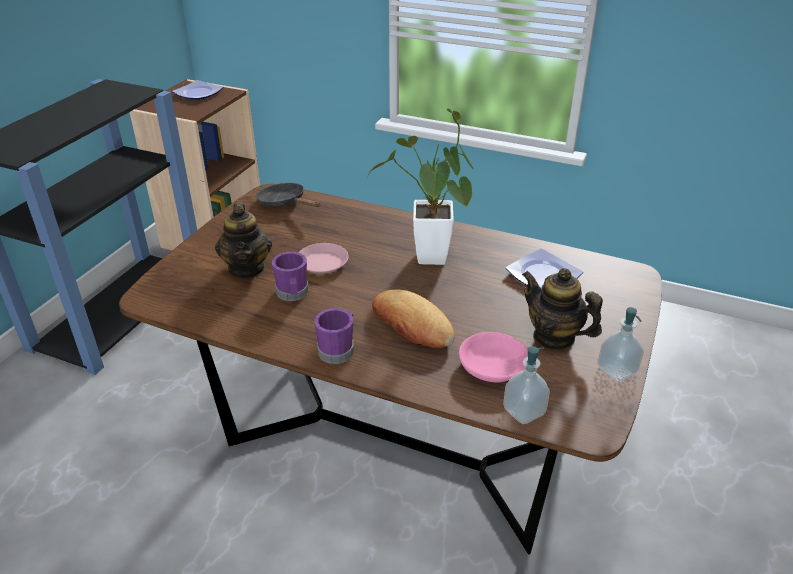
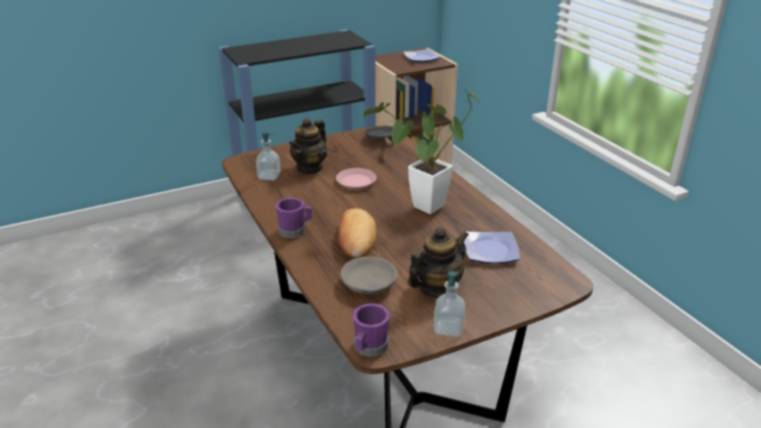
camera: 40 degrees right, 5 degrees down
purple mug [272,252,309,301] -> purple mug moved to [353,303,390,357]
pink bowl [459,332,528,382] -> grey bowl [340,256,398,294]
soap dispenser [503,346,550,424] -> soap dispenser moved to [256,131,281,180]
teapot [522,268,603,350] -> teapot turned 60 degrees clockwise [408,227,469,298]

